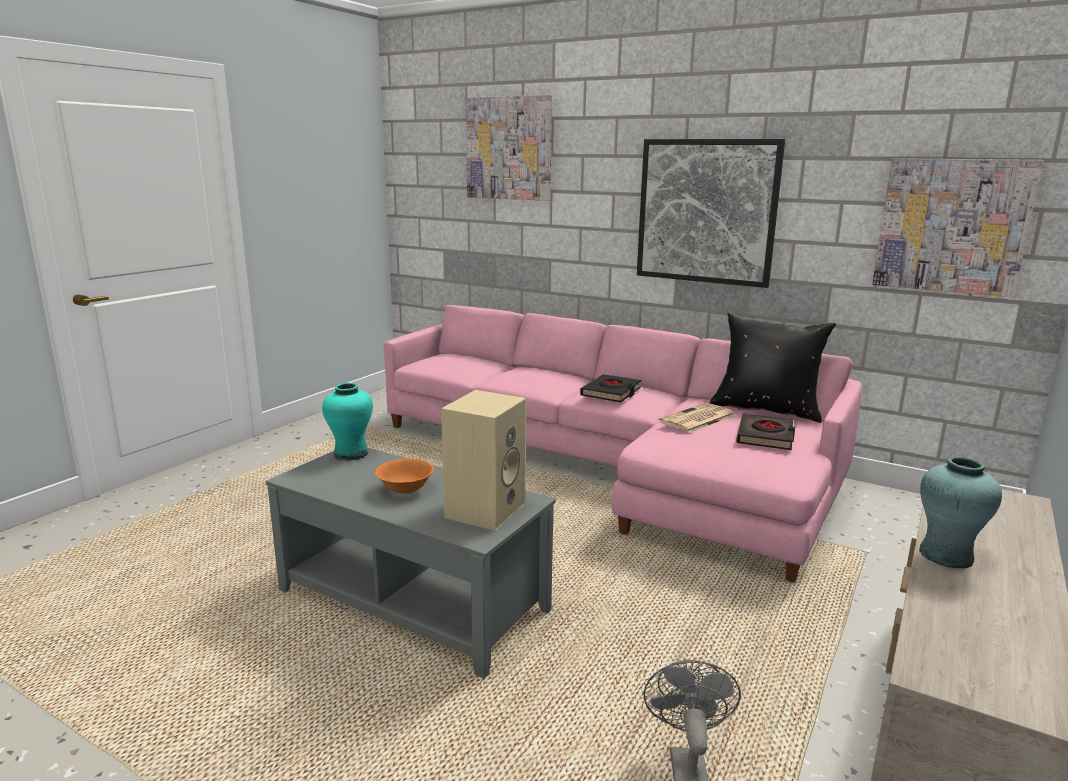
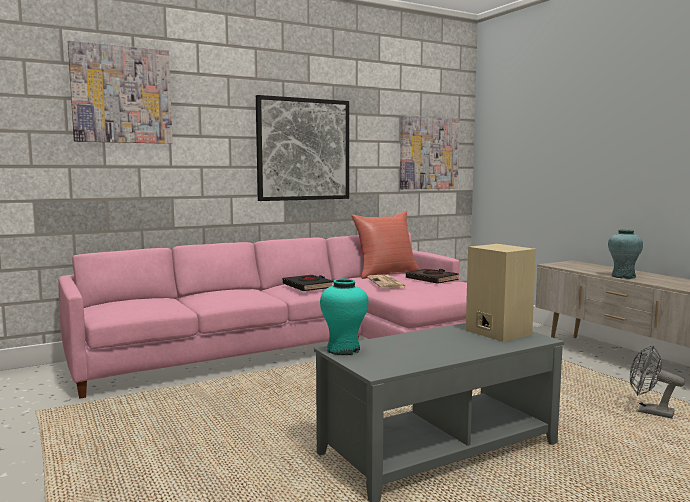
camera: 60 degrees left, 10 degrees down
orange bowl [375,459,434,494] -> none
black pillow [709,313,836,423] -> red pillow [351,211,420,279]

